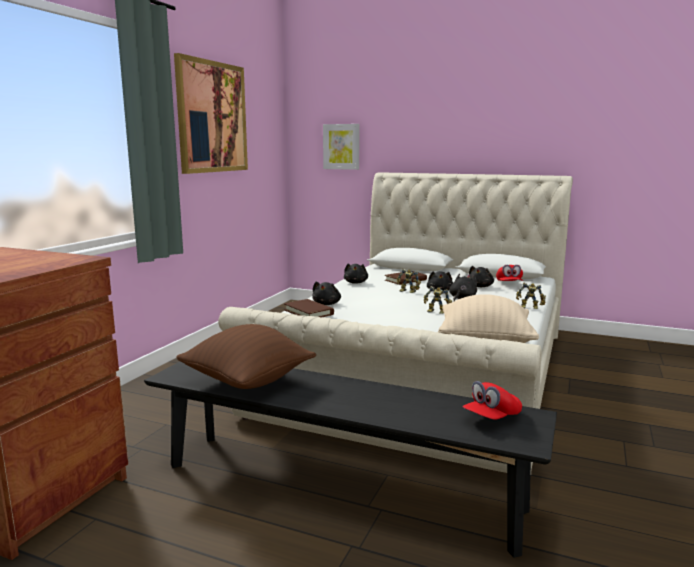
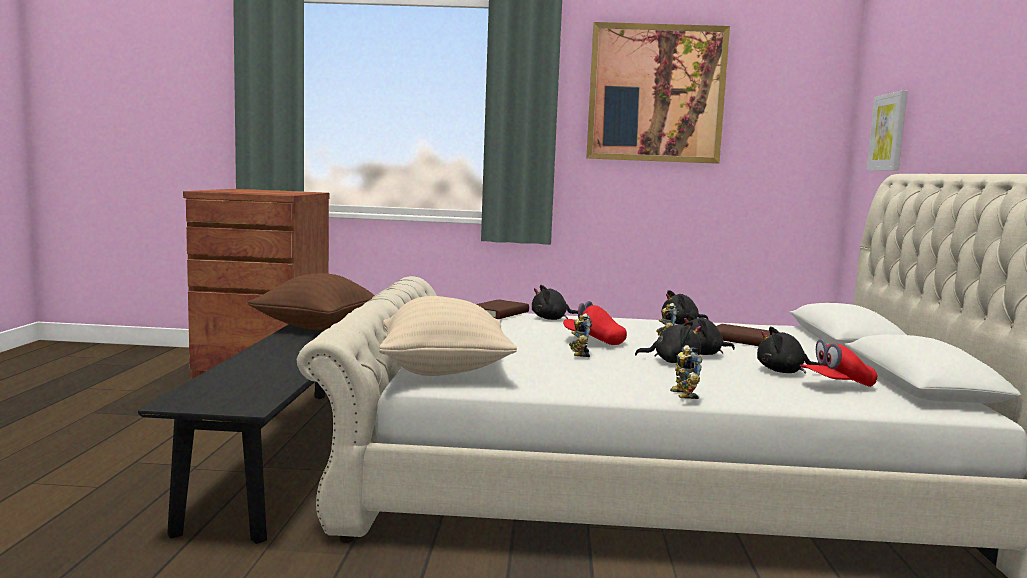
camera: 70 degrees right, 5 degrees down
red cap [463,381,522,420] -> red cap moved to [563,301,627,345]

